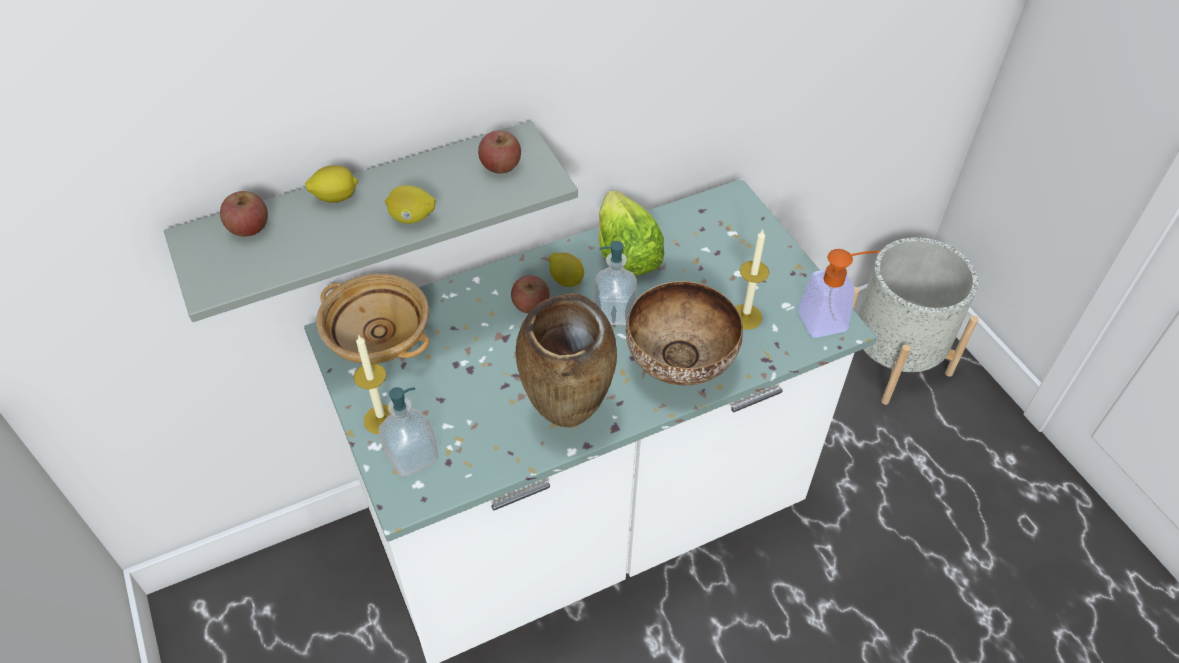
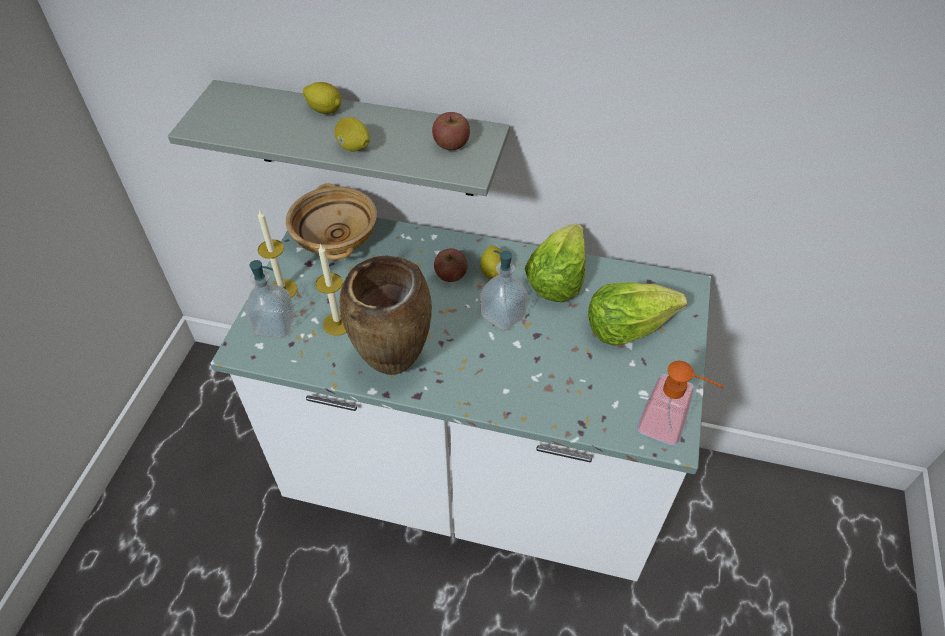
camera: 40 degrees right, 0 degrees up
apple [220,191,268,237] -> none
bowl [626,281,743,385] -> none
candle [735,230,769,330] -> candle moved to [316,244,346,336]
grey planter [852,237,978,405] -> none
none -> lettuce [588,282,687,346]

